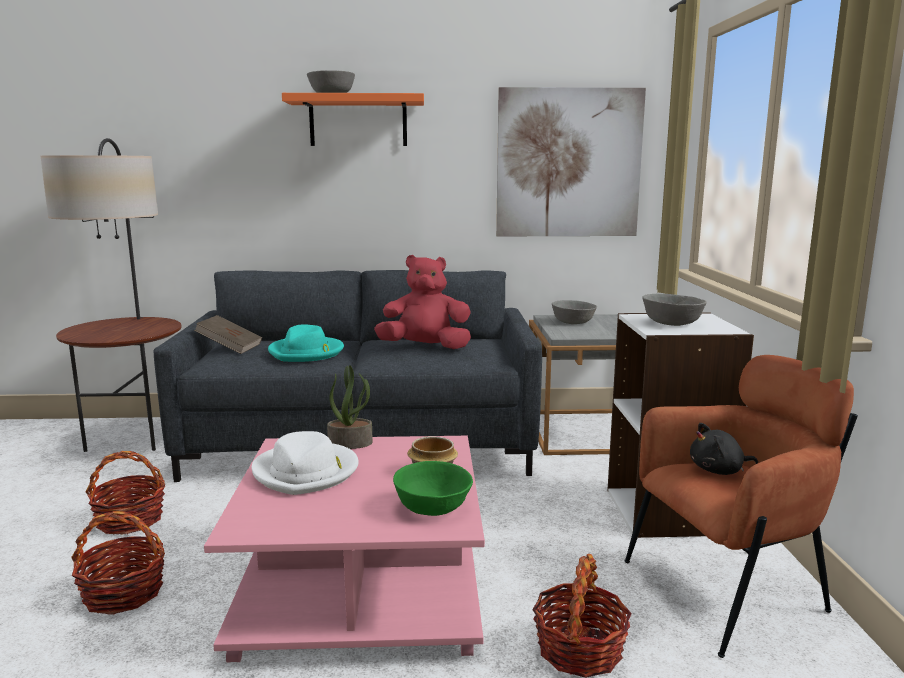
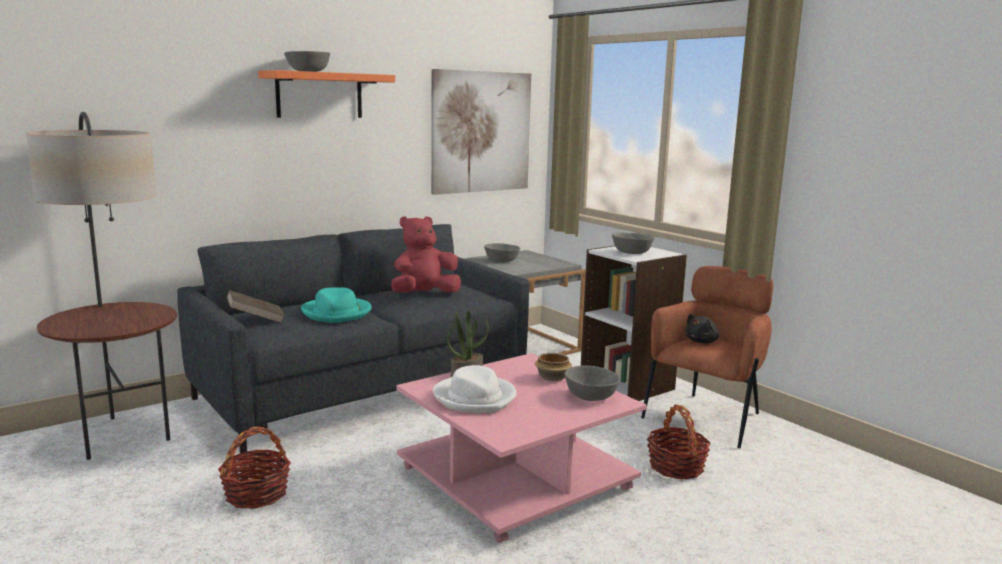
camera: 35 degrees left, 0 degrees up
basket [71,511,165,615] -> none
green bowl [393,461,473,516] -> grey bowl [565,366,620,401]

